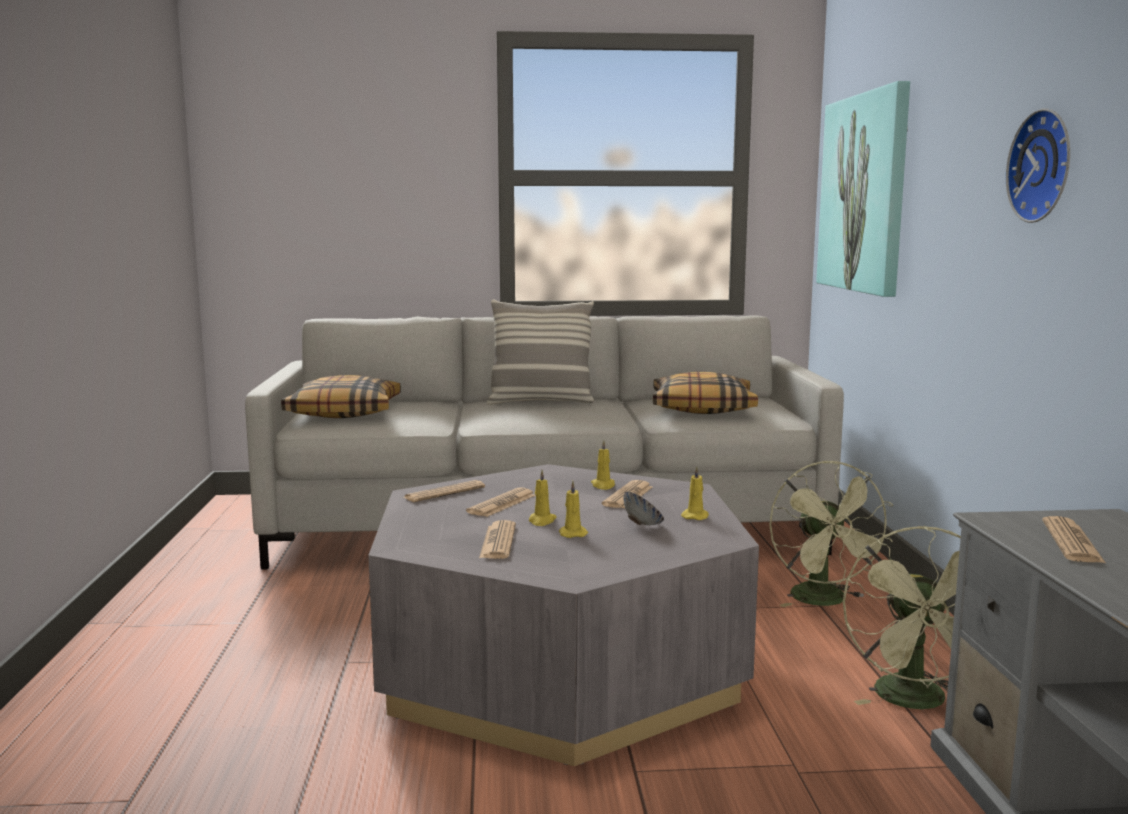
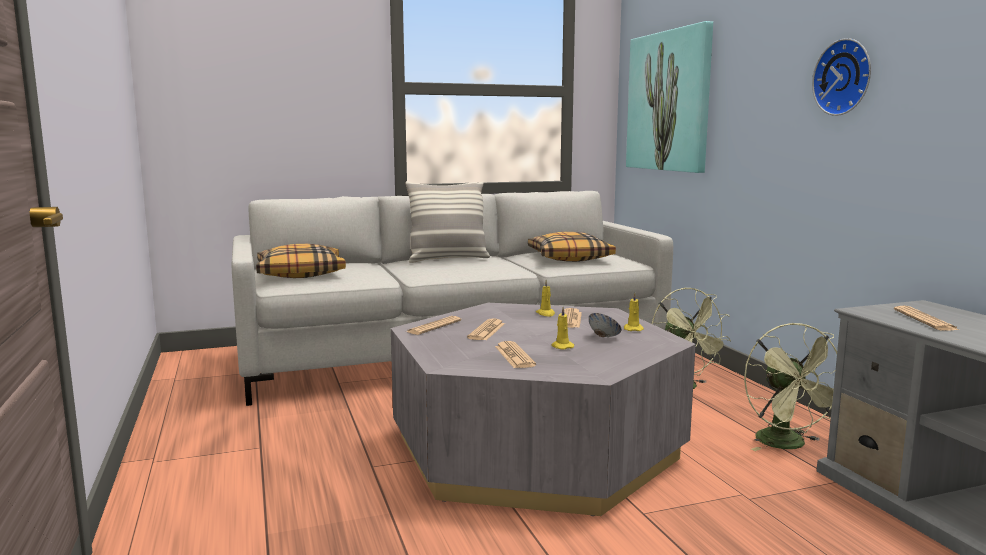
camera: 15 degrees left, 0 degrees up
yellow candle [529,470,557,526] -> none

